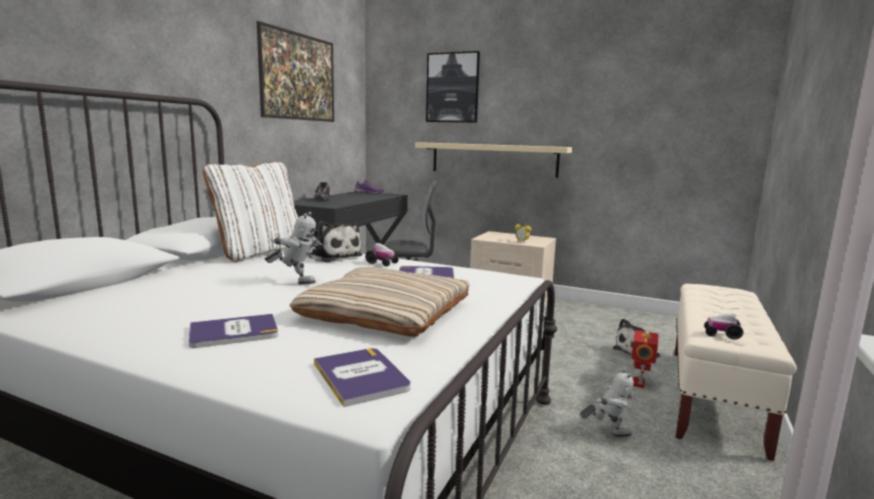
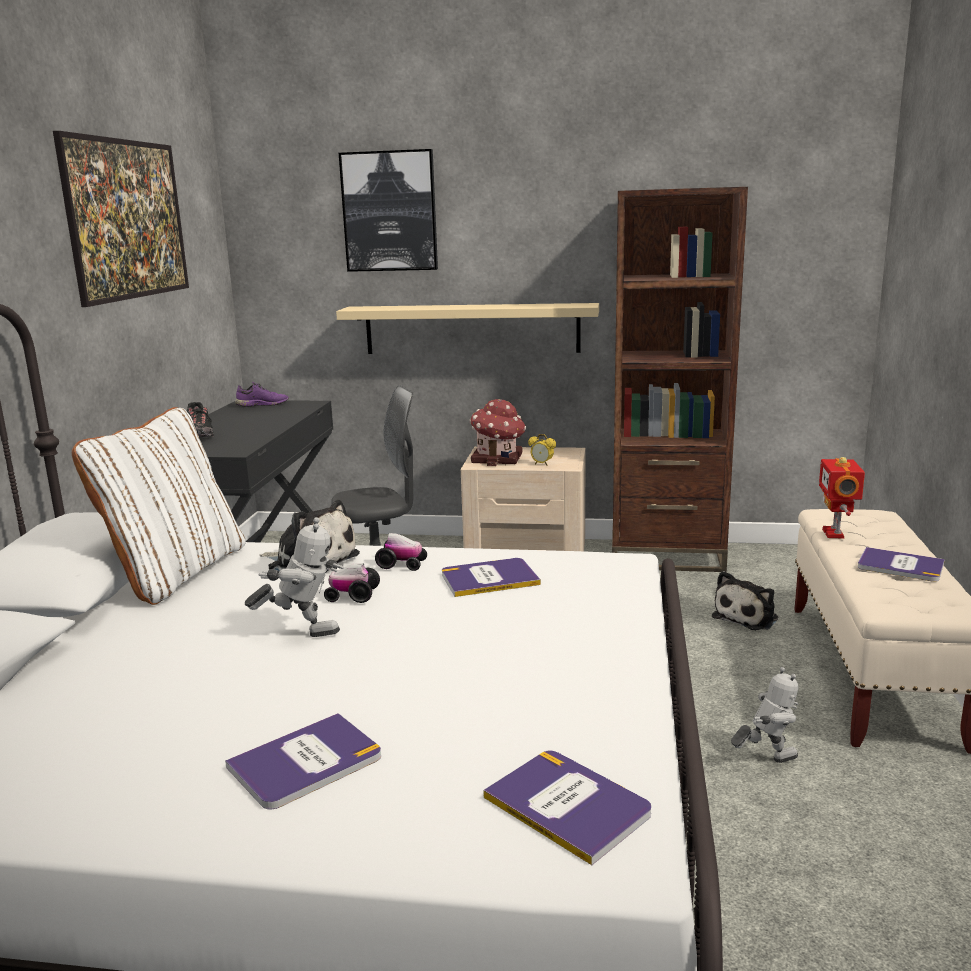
camera: 15 degrees left, 5 degrees up
beige pillow [289,267,469,337] -> none
toy robot [631,330,659,388] -> toy robot moved to [819,457,865,539]
toy car [704,313,743,339] -> toy car moved to [324,563,380,603]
none -> toy house [470,399,526,466]
none -> brown bookcase [612,187,748,572]
none -> book [858,547,945,582]

